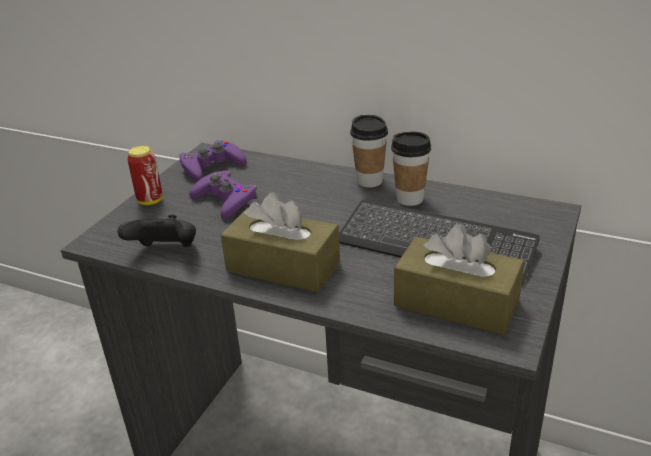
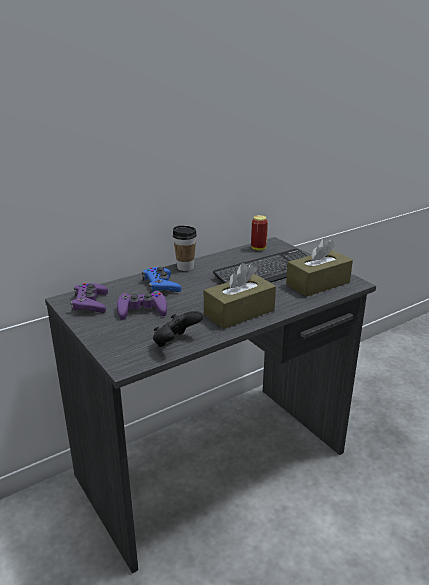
camera: 60 degrees left, 5 degrees down
can [127,145,163,205] -> can moved to [251,215,268,250]
cup [391,131,431,206] -> none
none -> blue game controller [142,267,181,293]

